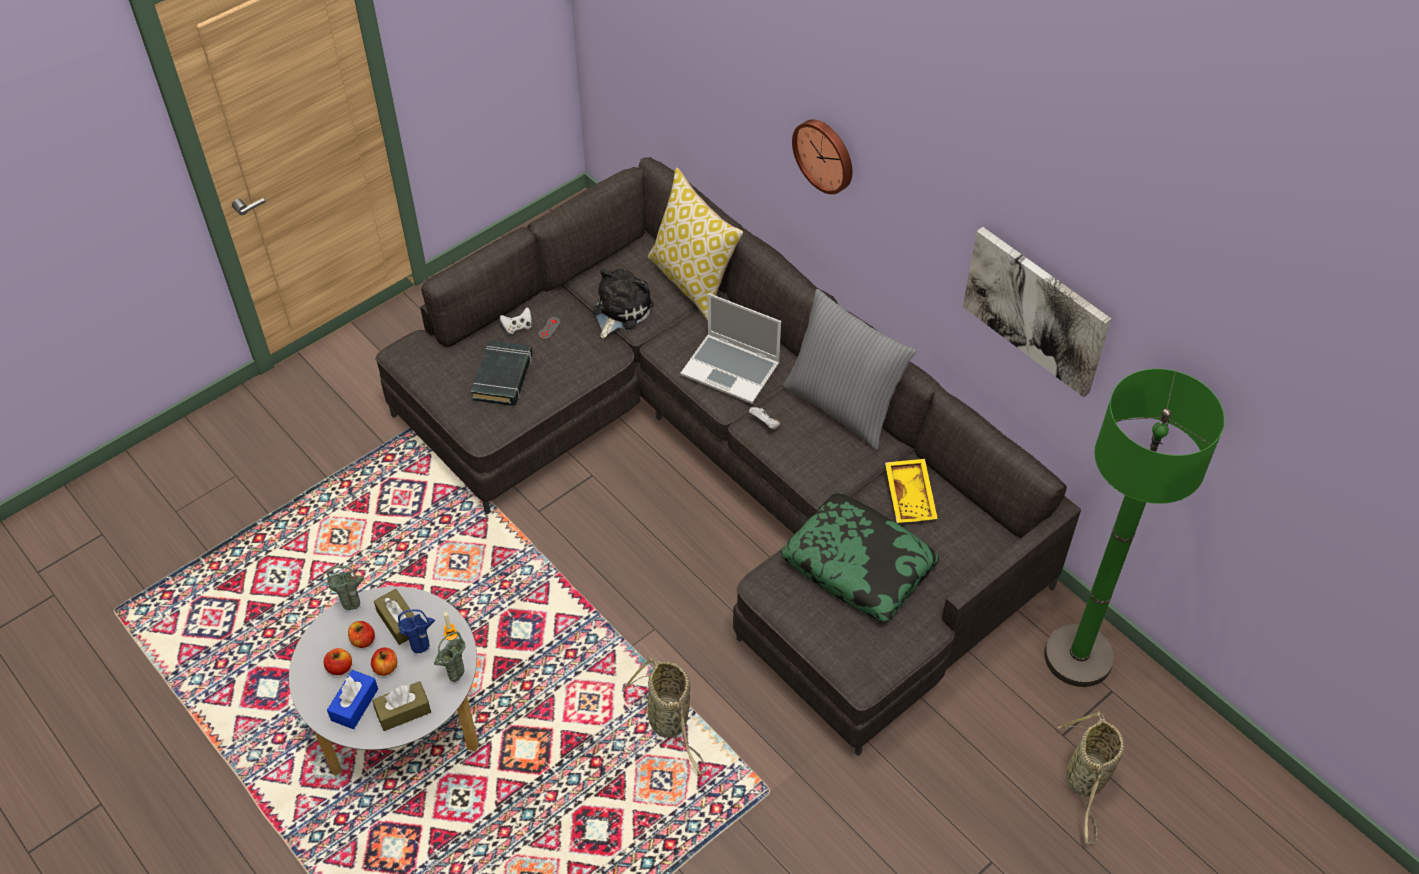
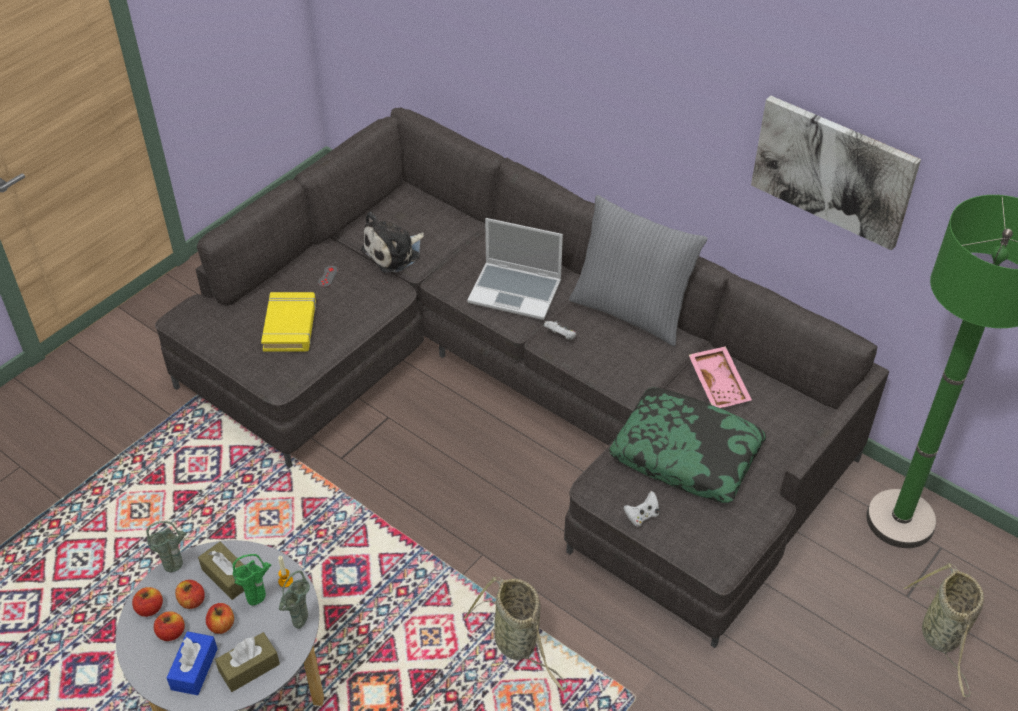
camera: 10 degrees left, 5 degrees down
blue vase [398,609,435,653] -> green vase [232,554,271,605]
black book [471,340,532,406] -> yellow book [261,292,316,351]
white game controller [500,307,531,334] -> white game controller moved to [623,491,660,526]
plush toy [593,269,654,339] -> plush toy turned 150 degrees counterclockwise [361,212,424,273]
pillow [648,168,743,320] -> none
wall clock [792,119,853,194] -> none
yellow tray [885,459,938,523] -> pink tray [689,346,752,408]
none -> apple [132,587,163,617]

